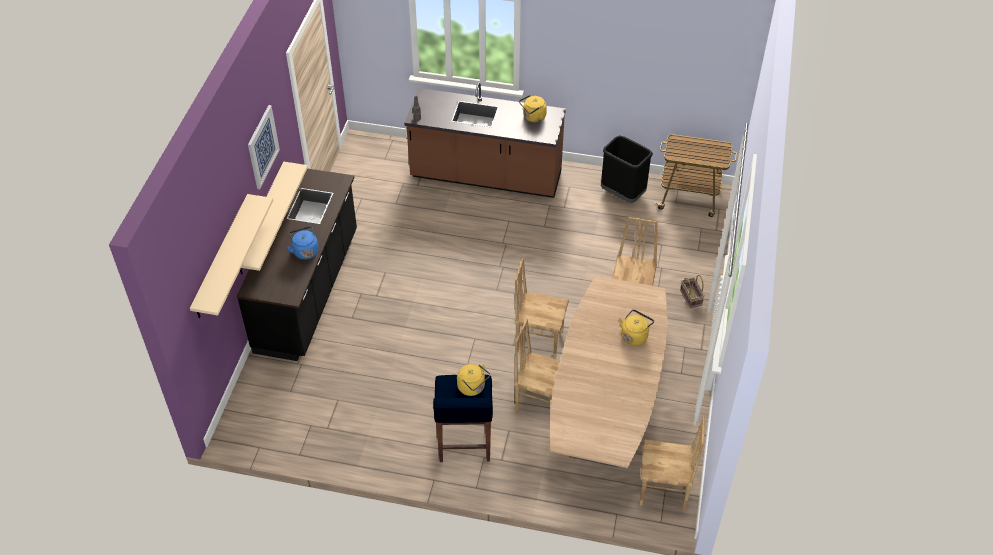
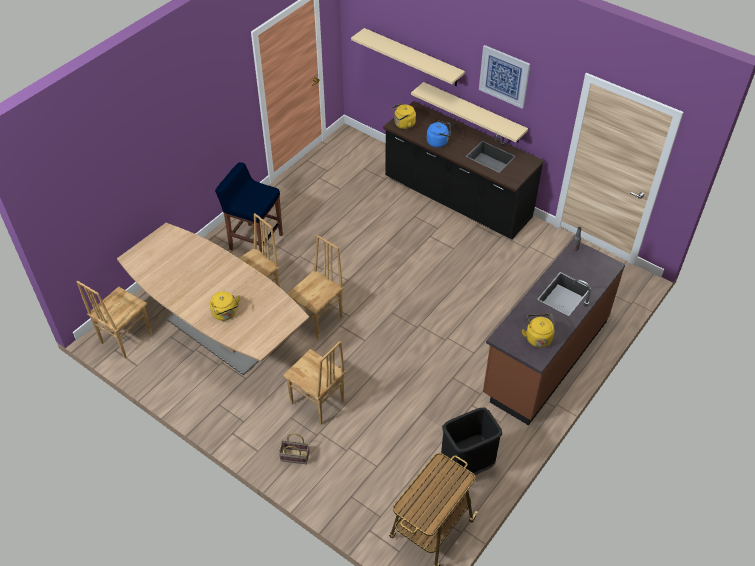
camera: 115 degrees right, 0 degrees up
yellow kettle [457,364,490,396] -> yellow kettle moved to [391,103,416,129]

